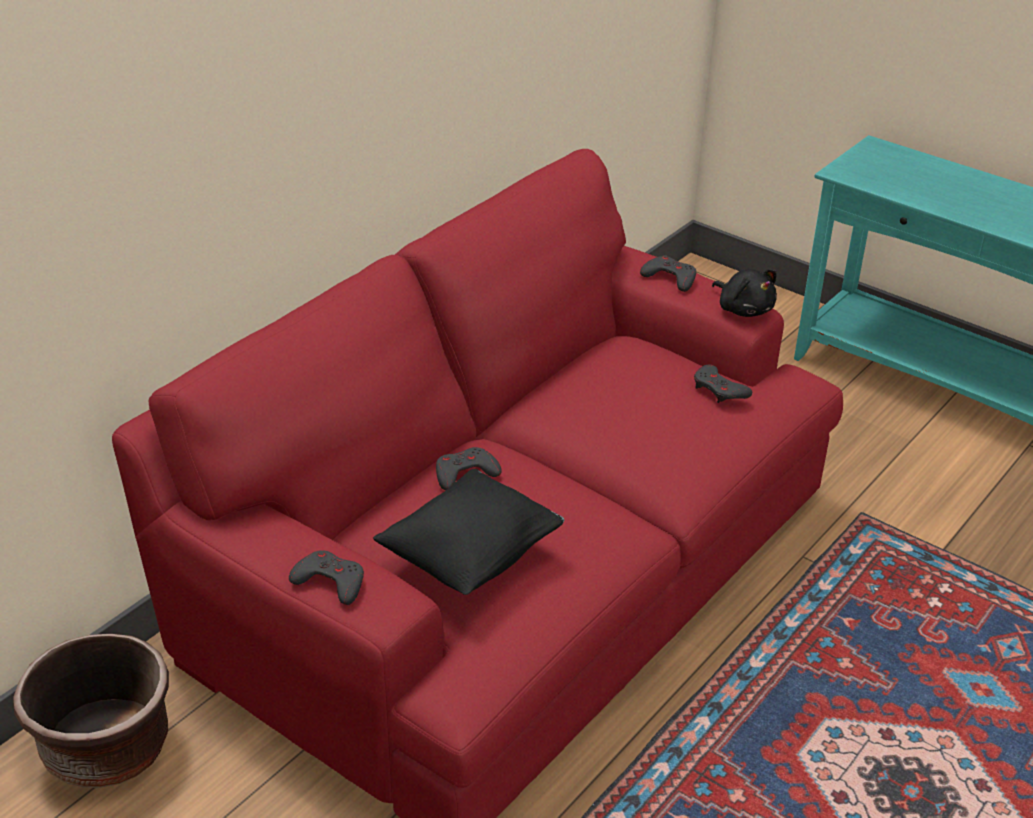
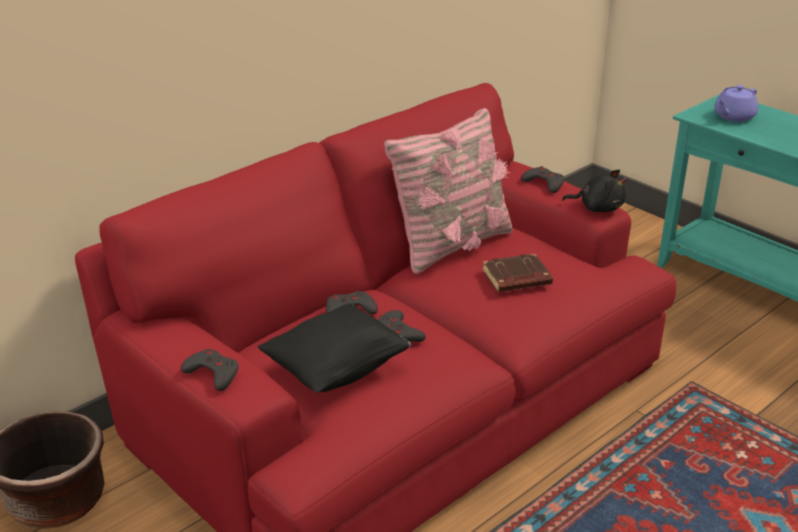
camera: 10 degrees right, 5 degrees down
grey game controller [694,365,752,403] -> grey game controller moved to [378,310,426,342]
black plush toy [712,269,777,317] -> black plush toy turned 45 degrees counterclockwise [562,169,626,212]
none -> pink pillow [384,108,512,274]
none -> brown book [482,254,553,293]
none -> purple teapot [715,85,758,122]

